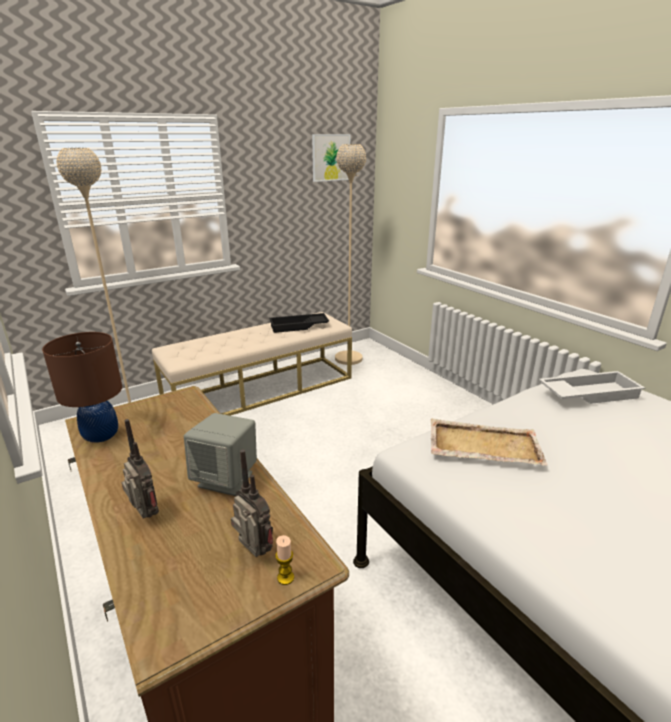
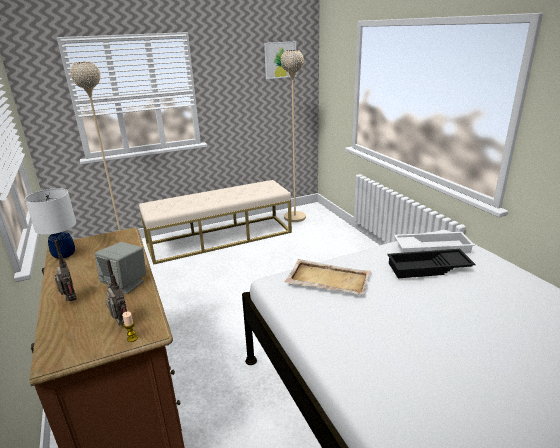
camera: 10 degrees right, 0 degrees up
brown table lamp [42,332,122,443] -> white table lamp [25,188,76,259]
black tray [269,313,329,333] -> black tray moved to [387,249,476,278]

